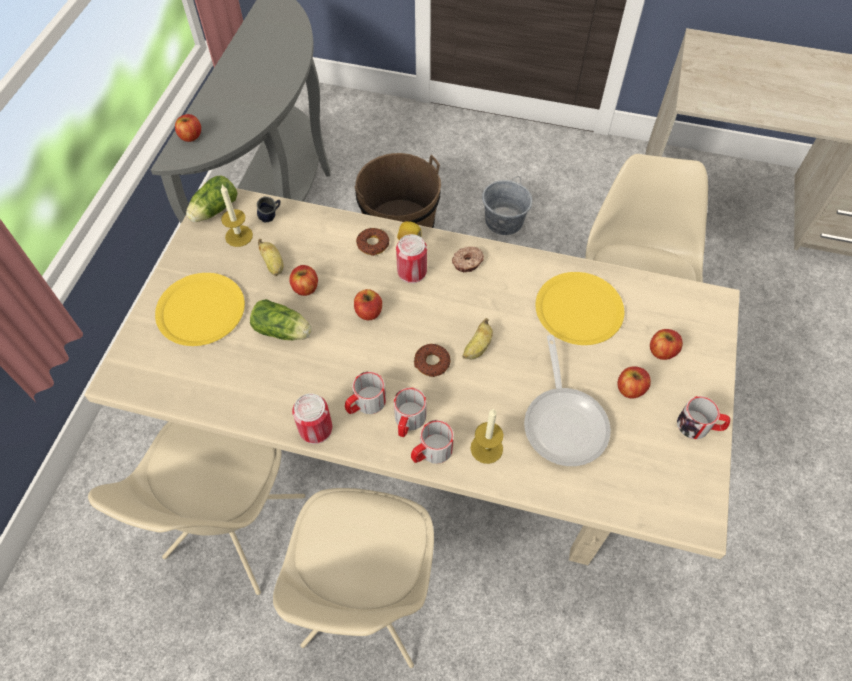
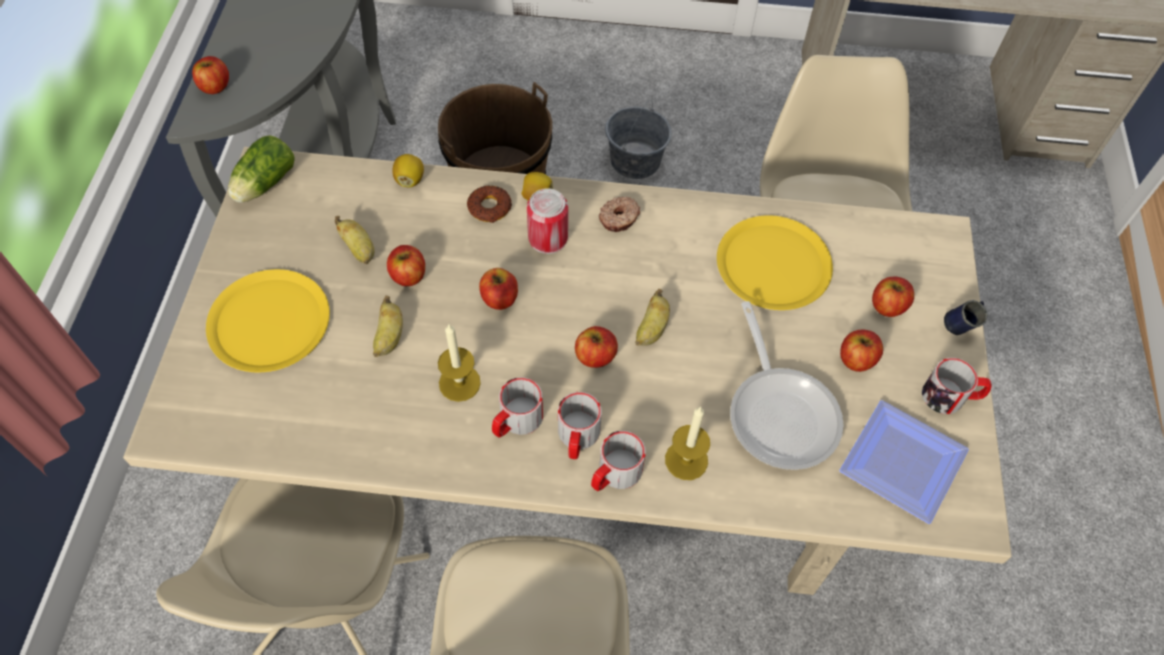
camera: 10 degrees left, 0 degrees up
candle [221,185,253,247] -> candle moved to [438,324,481,402]
lettuce [250,299,312,340] -> banana [373,296,403,357]
blue mug [257,197,281,223] -> blue mug moved to [944,300,988,335]
can [292,394,332,444] -> none
donut [414,344,451,377] -> apple [575,326,618,368]
none -> lemon [392,154,424,187]
none -> plate [839,400,969,524]

